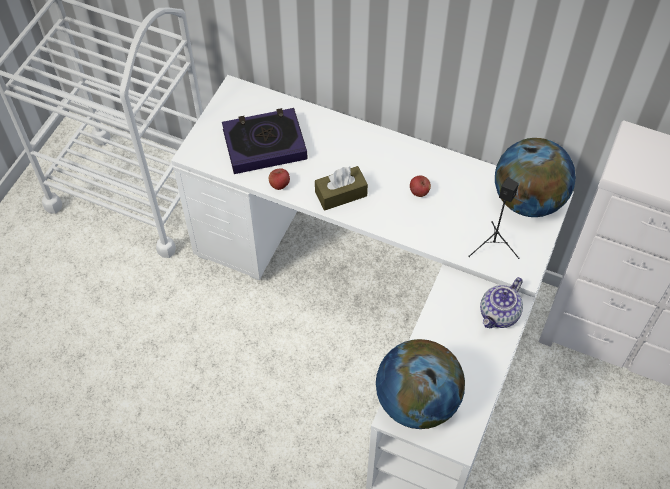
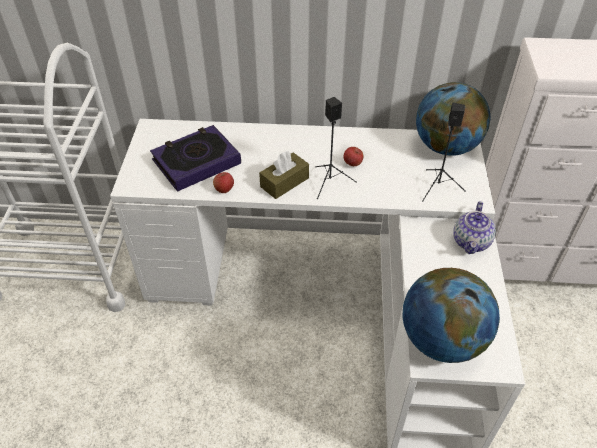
camera: 20 degrees left, 10 degrees down
none -> black speaker [316,97,357,199]

